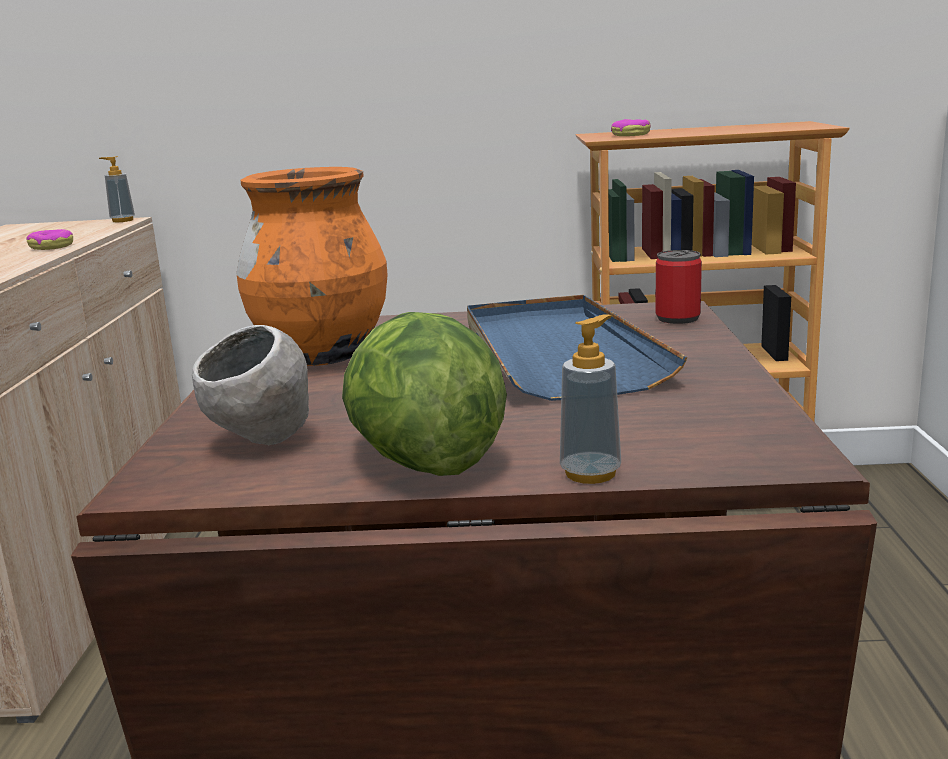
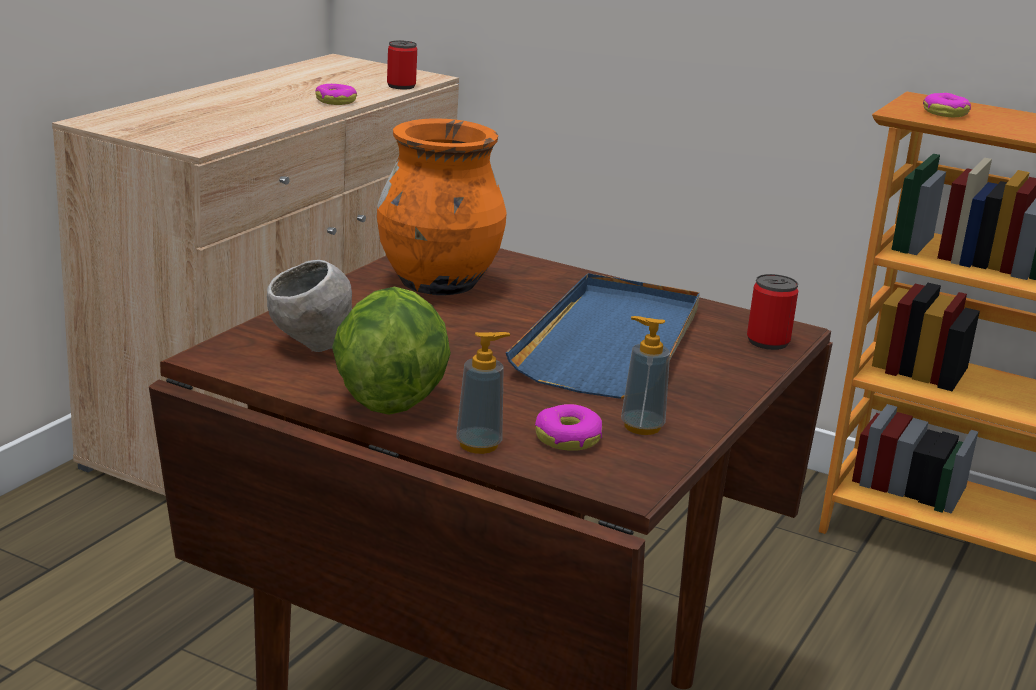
camera: 25 degrees right, 5 degrees up
soap dispenser [99,156,135,222] -> soap dispenser moved to [621,316,670,435]
none -> can [387,40,417,90]
none -> donut [535,404,602,451]

